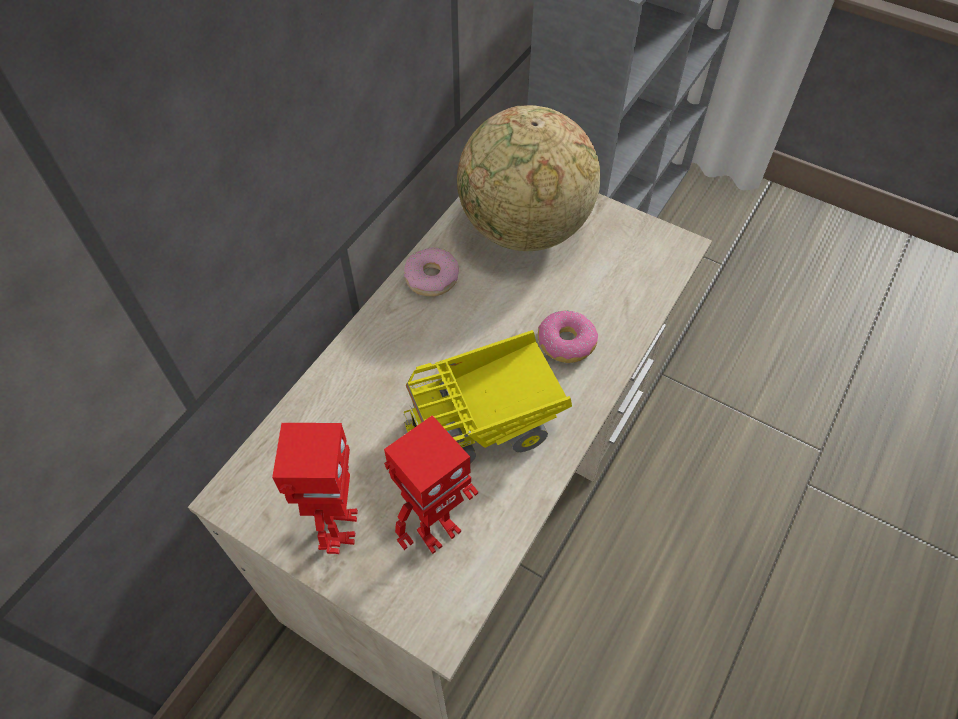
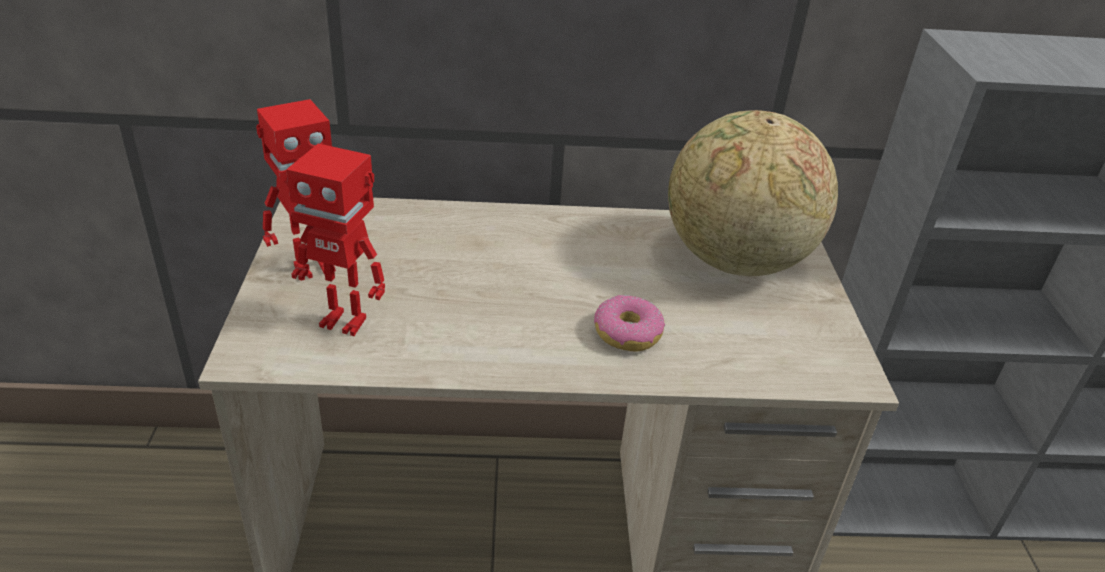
camera: 55 degrees right, 20 degrees down
toy truck [403,330,572,464] -> none
donut [404,247,459,297] -> none

